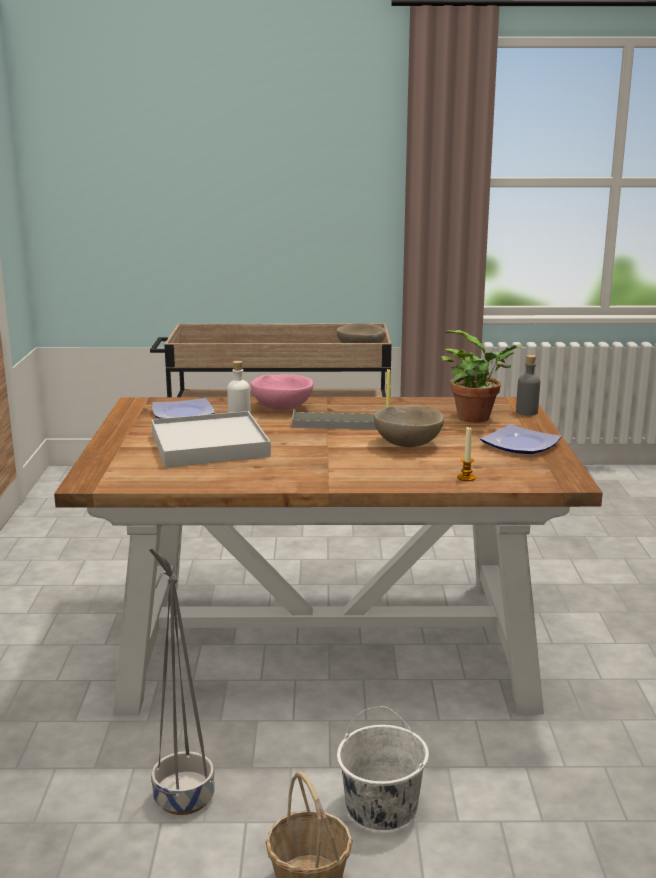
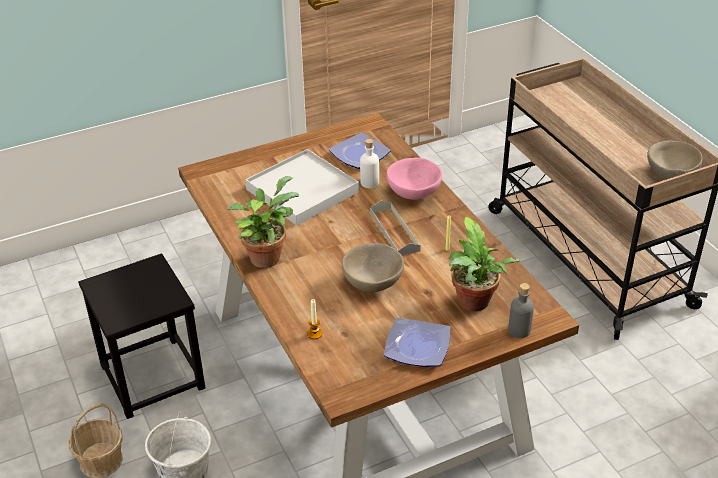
camera: 65 degrees right, 20 degrees up
grey planter [149,548,215,815] -> black stool [78,253,205,419]
none -> potted plant [227,176,299,268]

